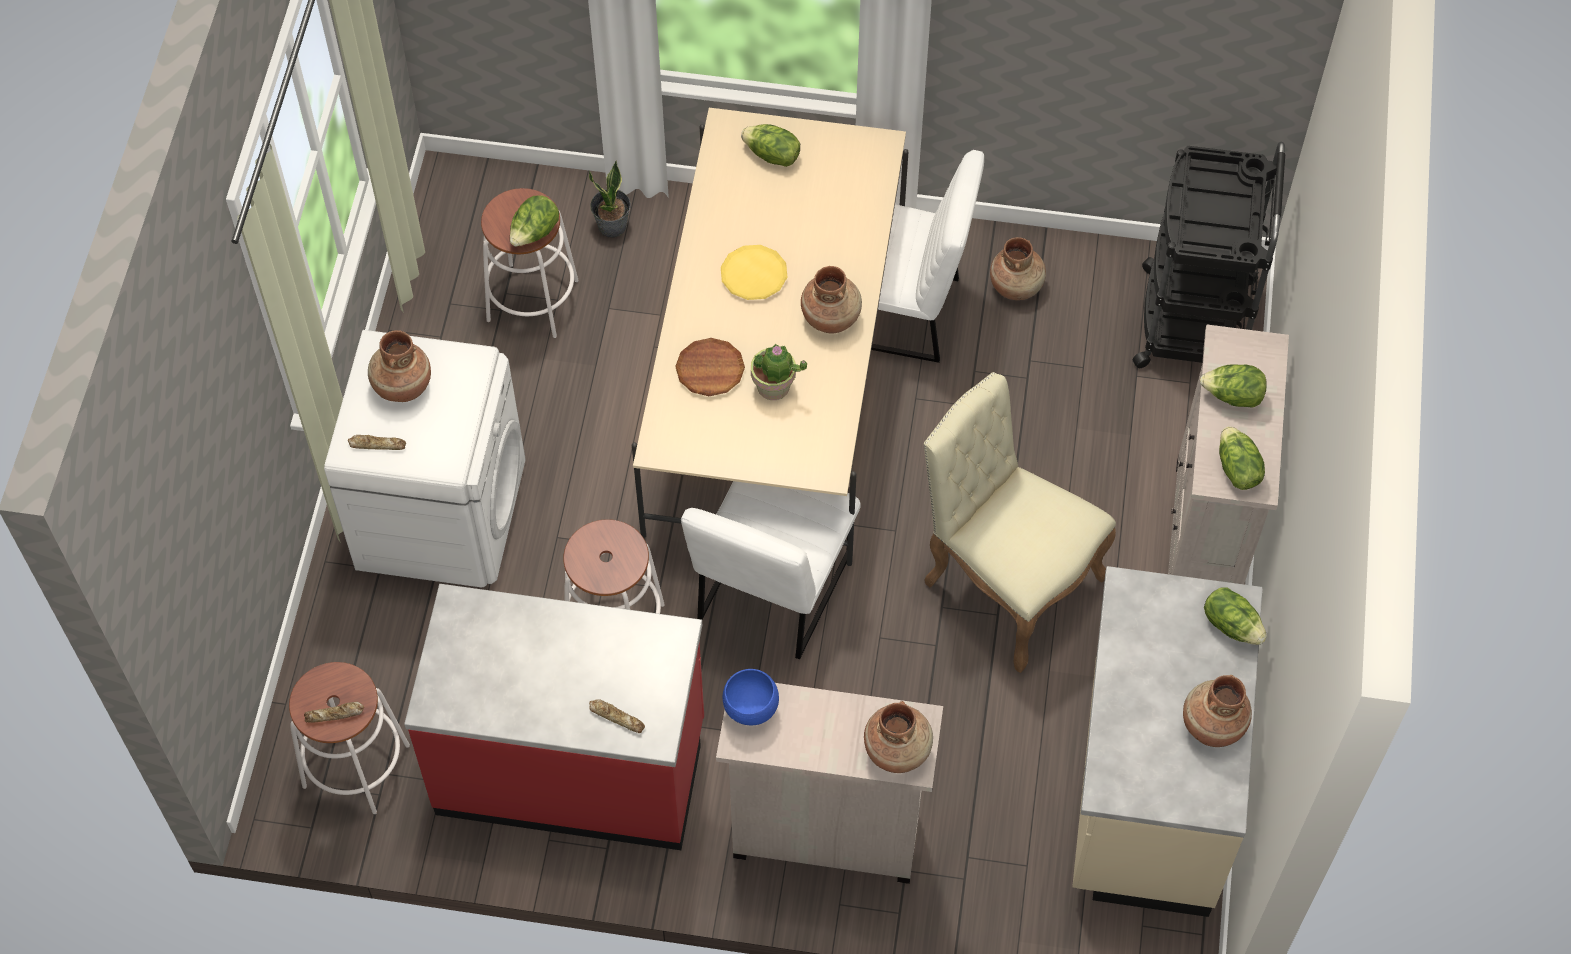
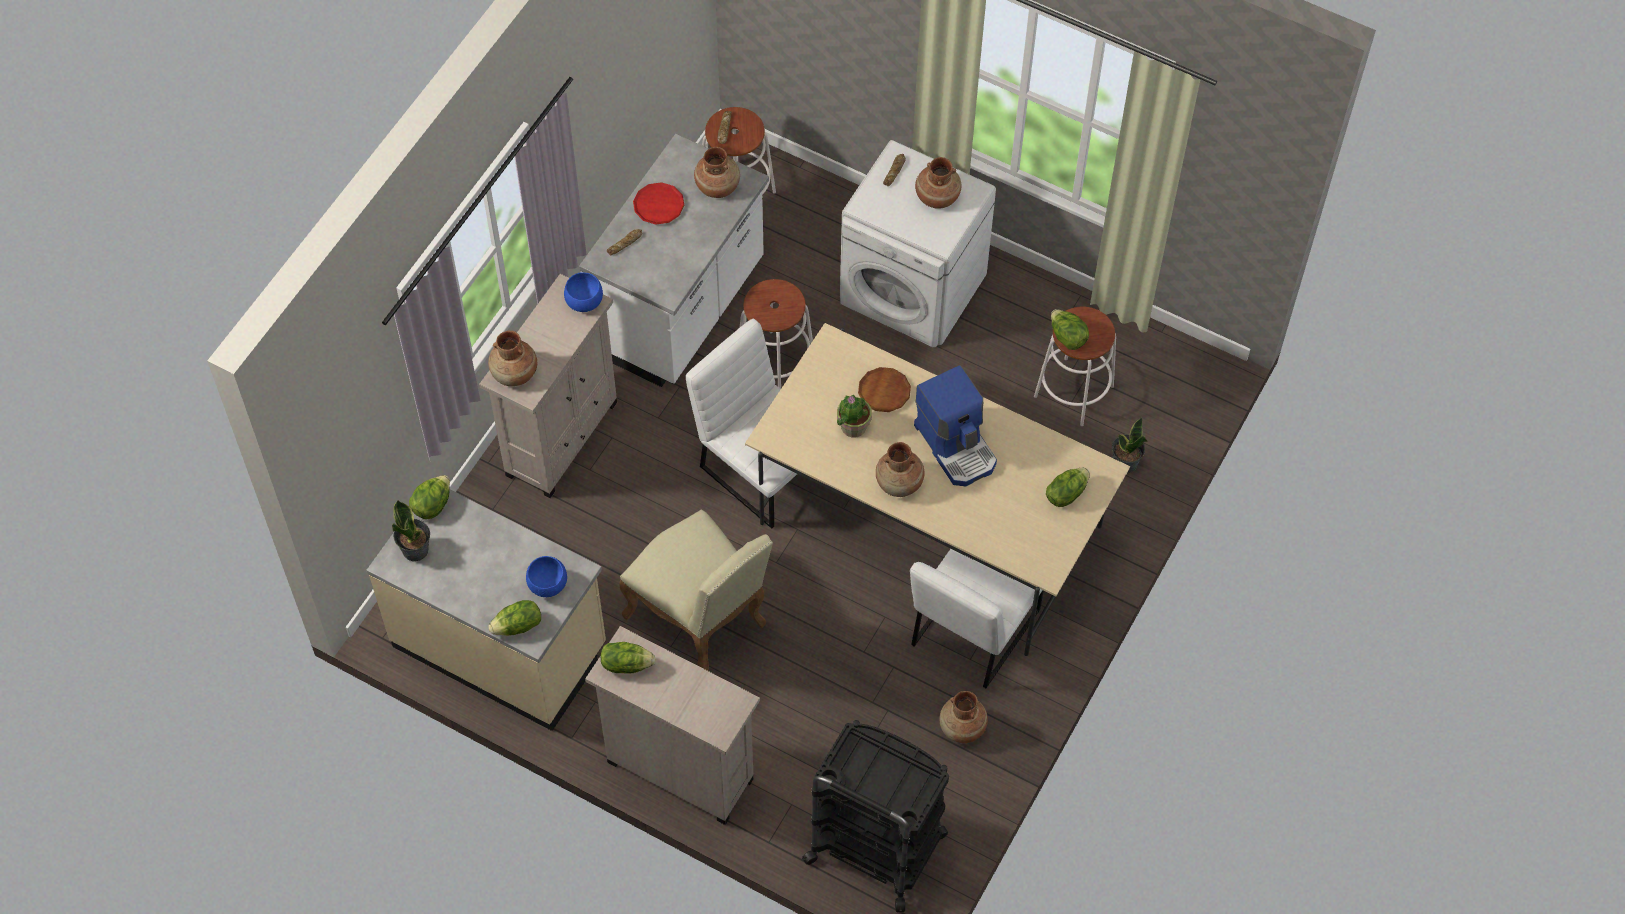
camera: 110 degrees right, 0 degrees up
red counter [404,584,704,850] -> white counter [579,134,769,387]
yellow plate [721,245,787,300] -> coffee machine [914,365,997,486]
beige chair [924,372,1116,673] -> beige chair turned 75 degrees clockwise [619,510,773,671]
brown vase [1183,675,1252,747] -> brown vase moved to [694,147,740,198]
lettuce [1200,364,1267,408] -> lettuce moved to [409,475,450,520]
none -> potted plant [392,500,430,562]
none -> blue bowl [526,556,567,597]
none -> red plate [633,182,685,225]

